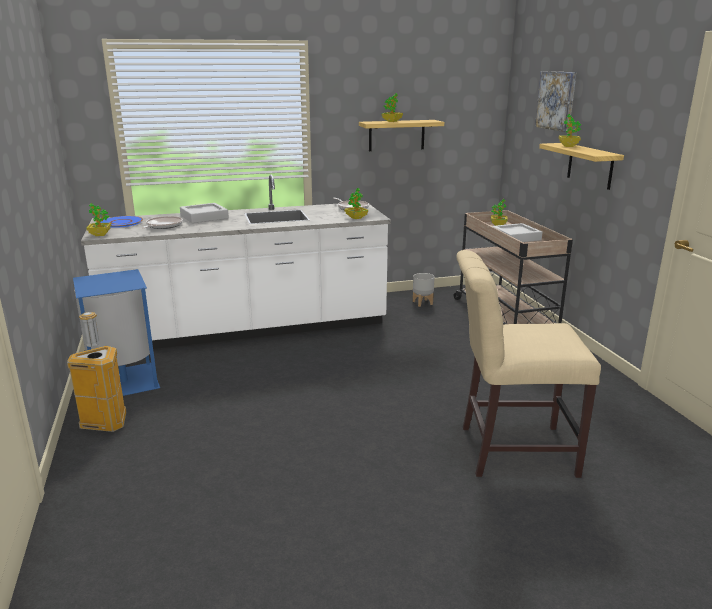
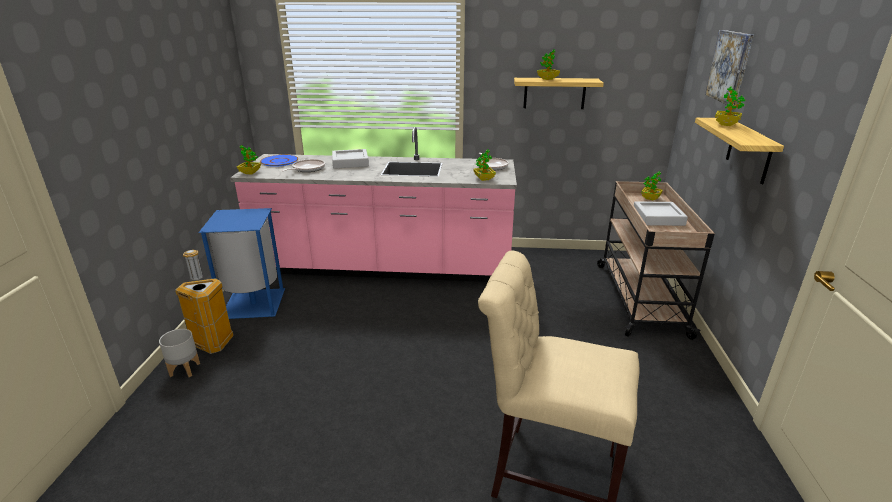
camera: 20 degrees right, 5 degrees up
white counter [81,174,391,349] -> pink counter [230,127,517,282]
grey planter [413,273,435,307] -> grey planter moved to [159,329,200,377]

